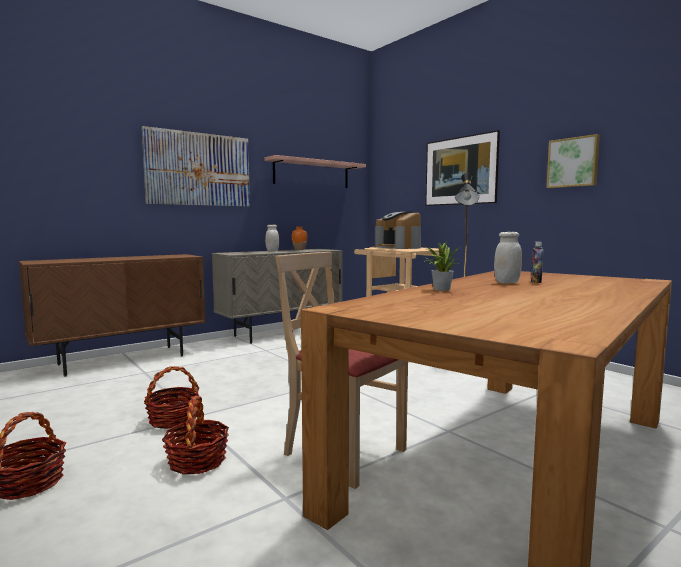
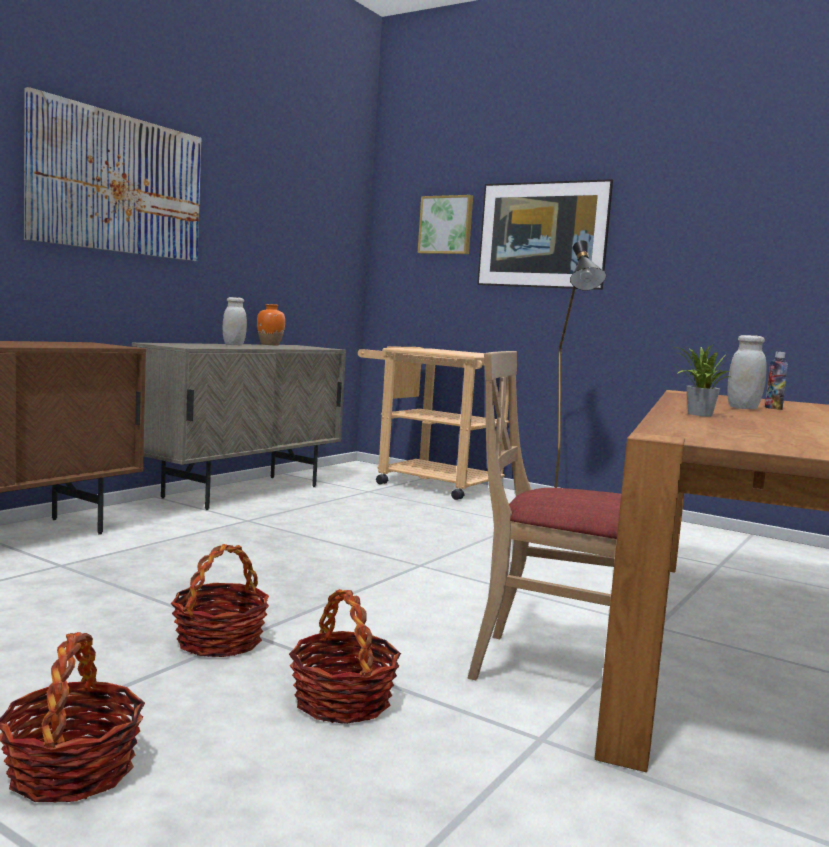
camera: 20 degrees left, 0 degrees up
shelf [264,155,366,188] -> none
coffee machine [375,211,421,249] -> none
picture [546,134,600,188] -> picture moved to [418,195,473,254]

